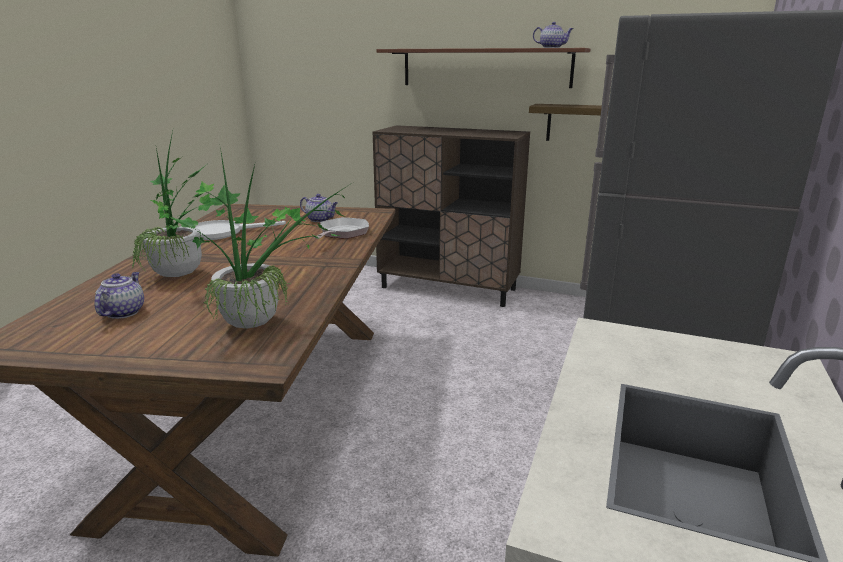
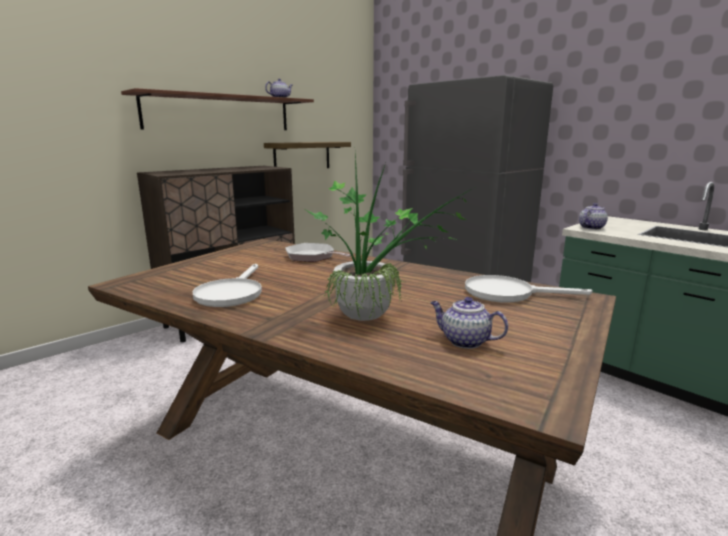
camera: 65 degrees left, 5 degrees down
potted plant [170,148,347,329] -> white frying pan [465,275,592,302]
teapot [300,194,338,222] -> teapot moved to [579,203,608,230]

